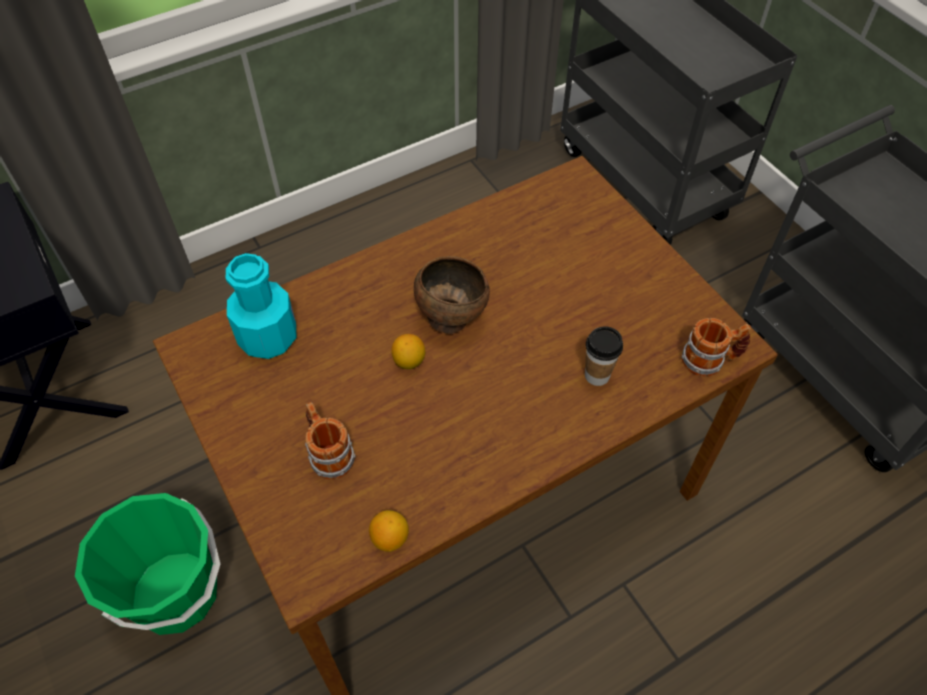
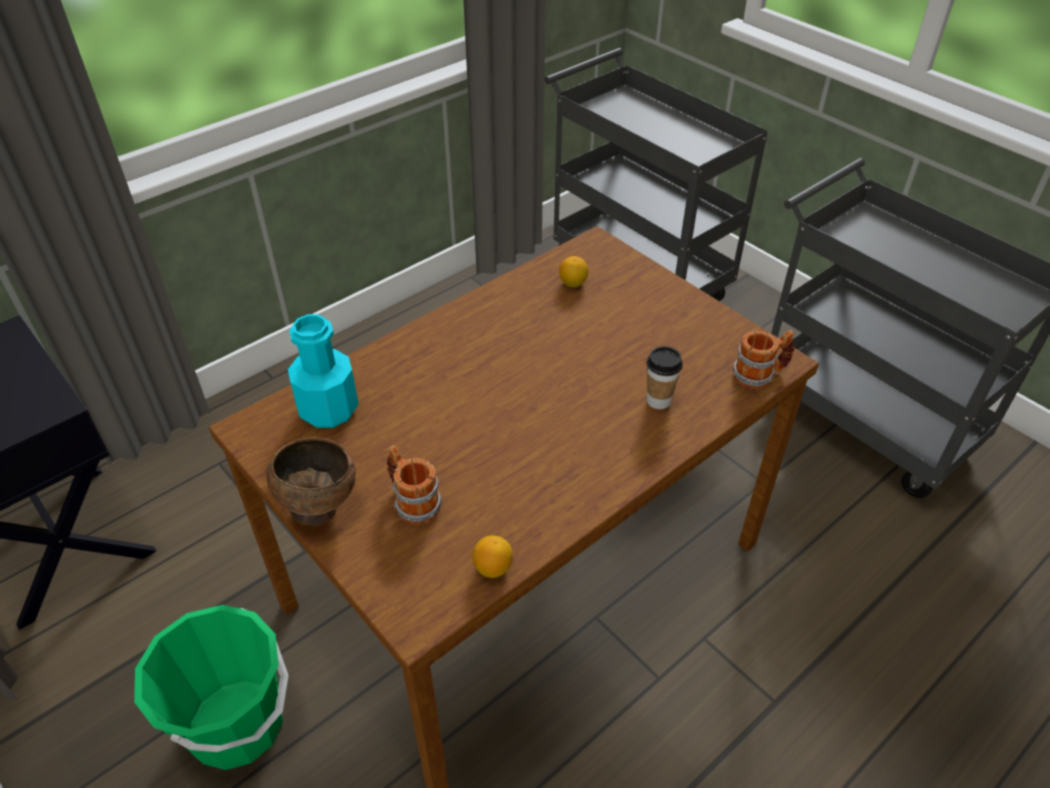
camera: 10 degrees left, 10 degrees down
lemon [391,334,425,369] -> lemon moved to [559,256,588,287]
brown bowl [414,256,490,334] -> brown bowl moved to [267,437,356,526]

